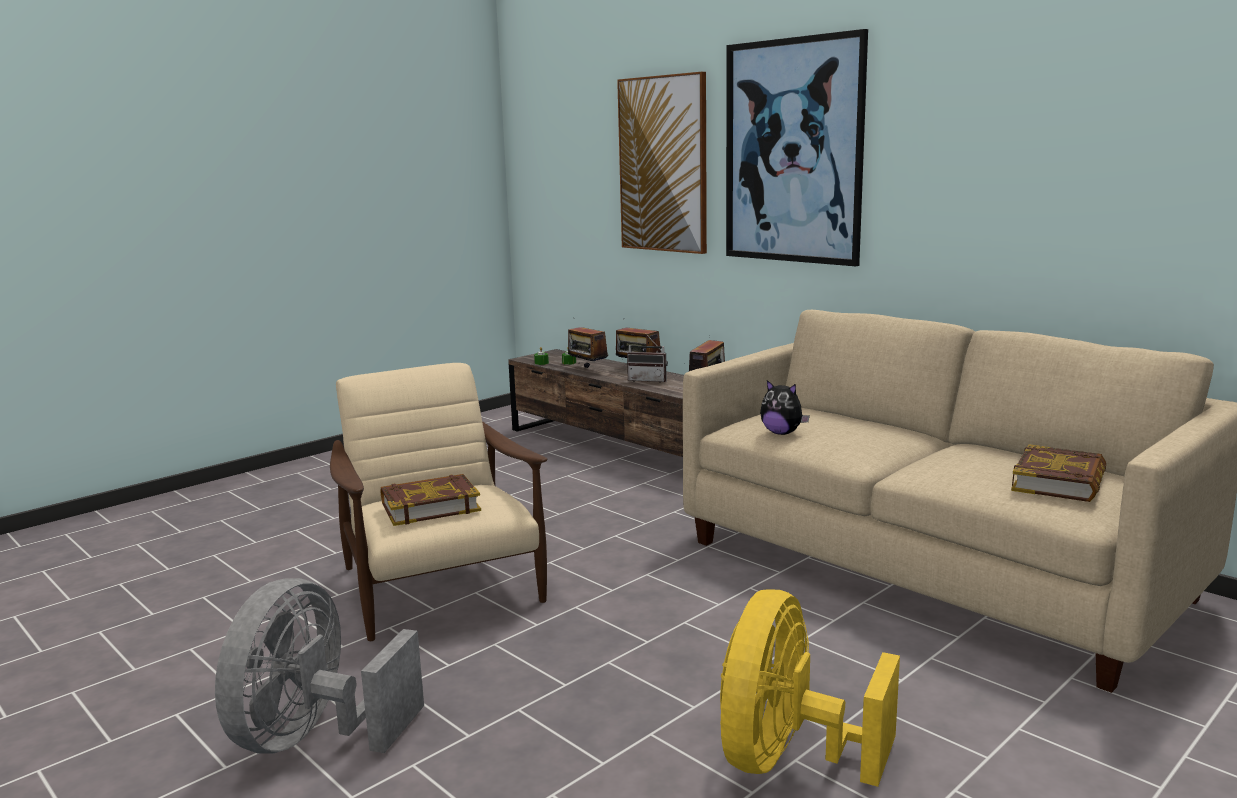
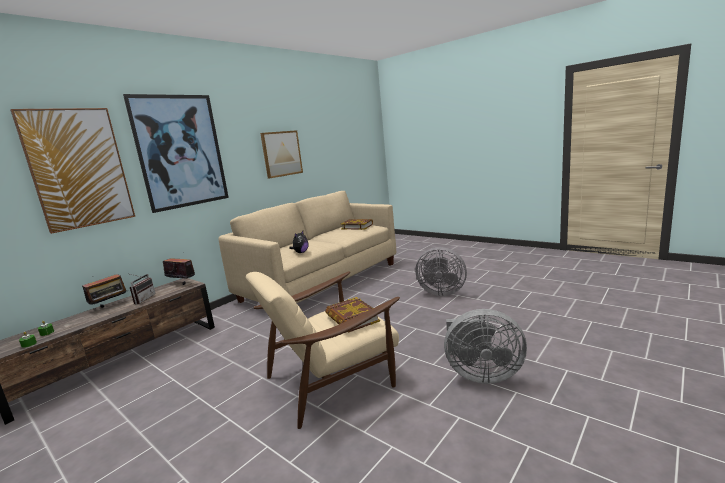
camera: 95 degrees left, 0 degrees up
radio [568,327,608,368] -> none
yellow fan [720,589,900,787] -> grey fan [415,247,467,296]
none -> picture [260,130,303,179]

